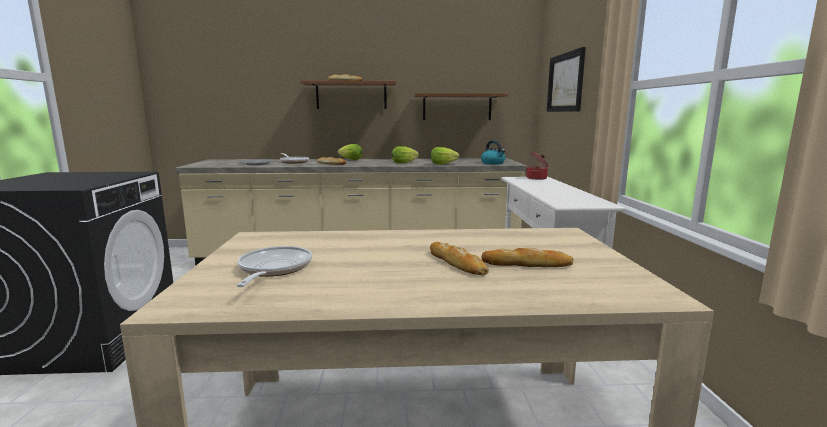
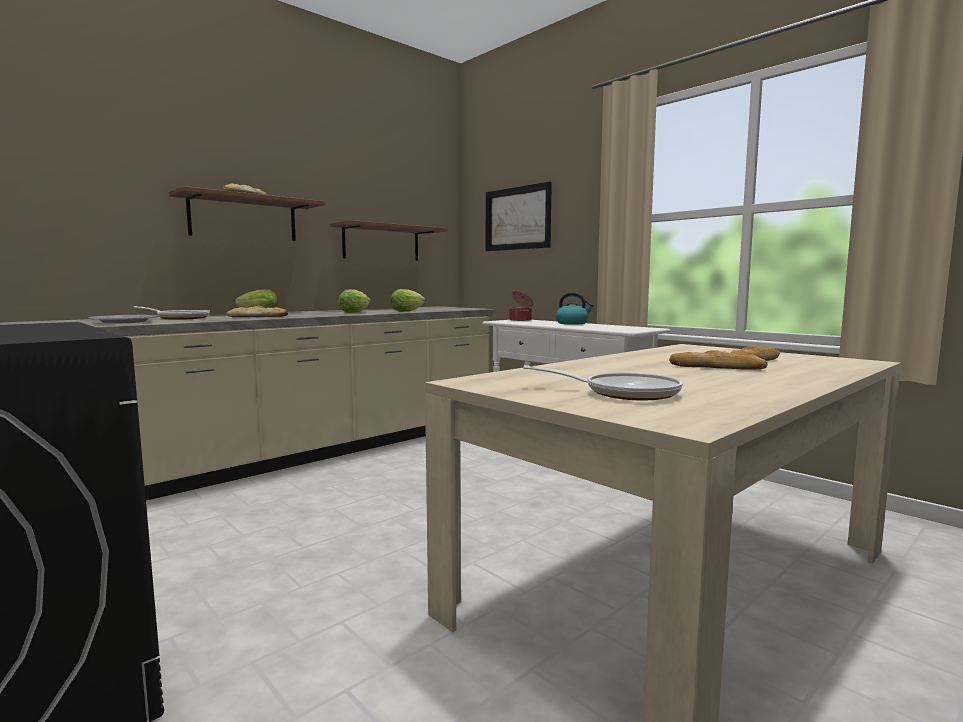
camera: 40 degrees left, 5 degrees down
frying pan [236,246,312,287] -> frying pan turned 150 degrees clockwise [523,365,683,400]
kettle [481,140,505,164] -> kettle moved to [556,292,594,324]

